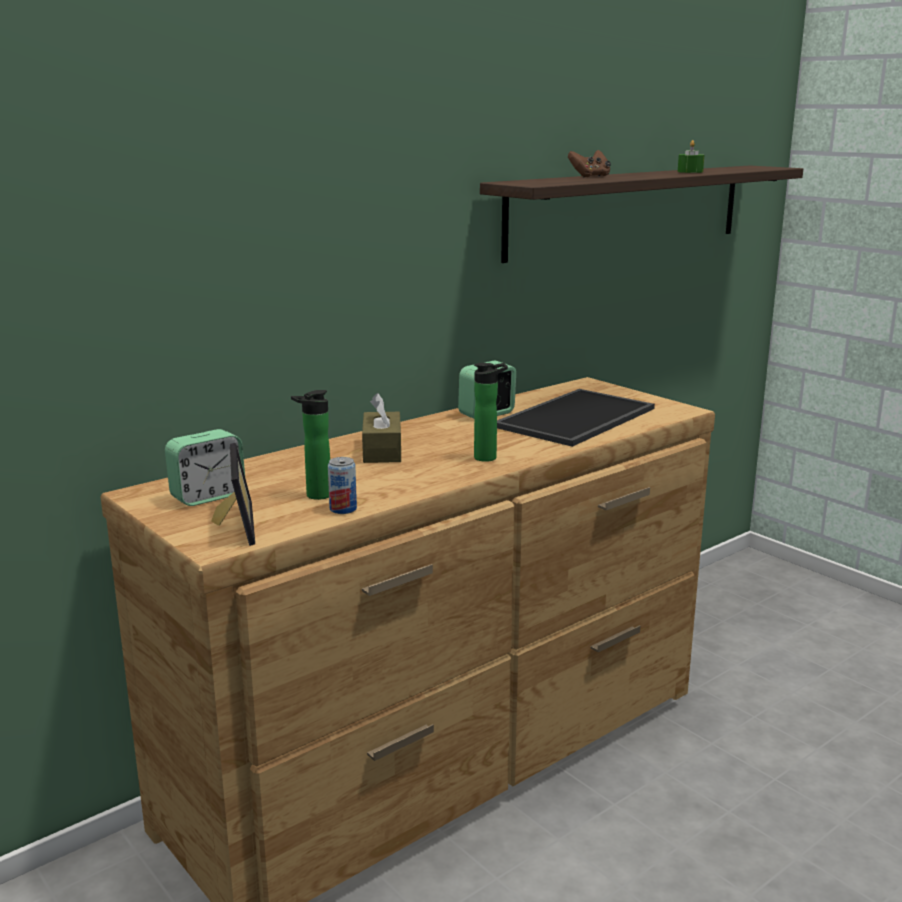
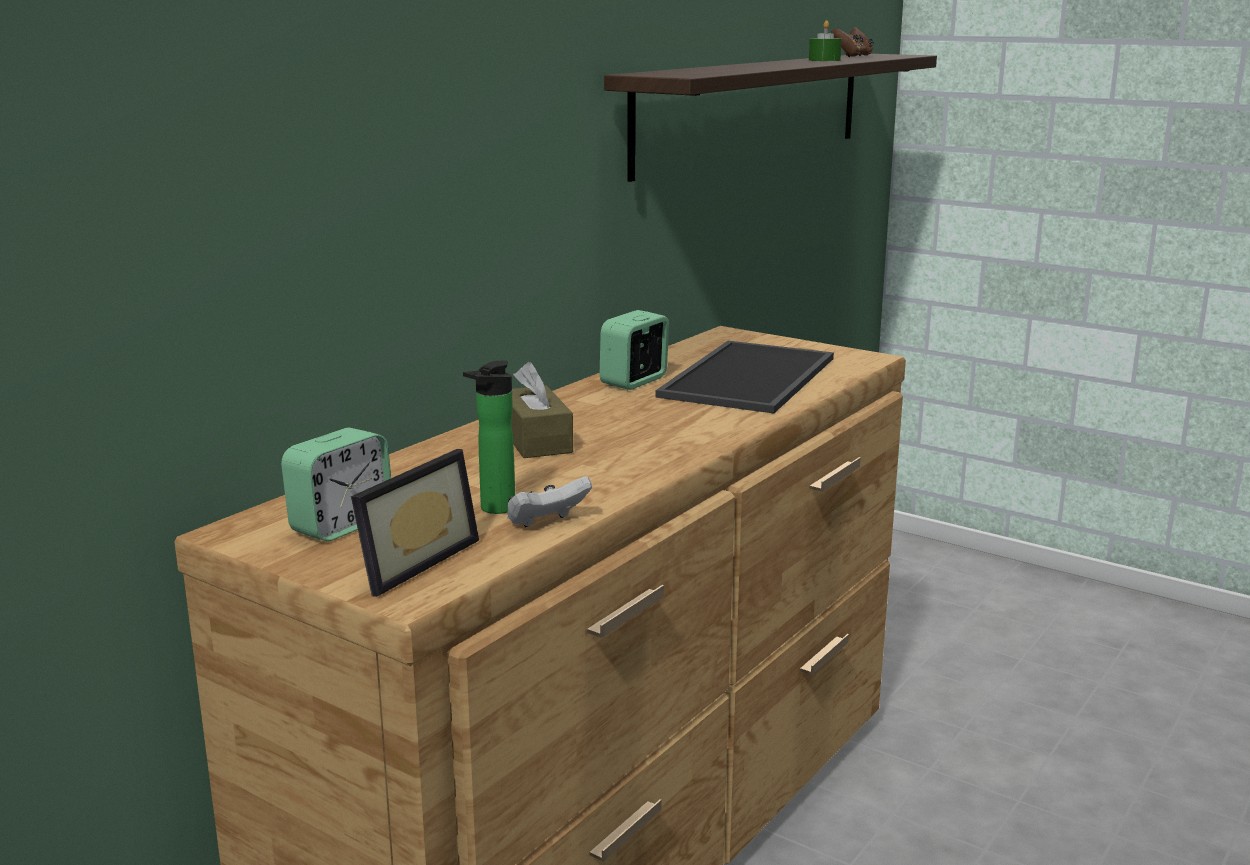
camera: 15 degrees left, 0 degrees up
picture frame [211,443,255,546] -> picture frame turned 60 degrees clockwise [351,449,479,597]
can [328,457,357,514] -> white game controller [507,476,592,527]
bottle [474,363,508,462] -> none
brown game controller [568,150,611,178] -> brown game controller moved to [831,27,874,57]

